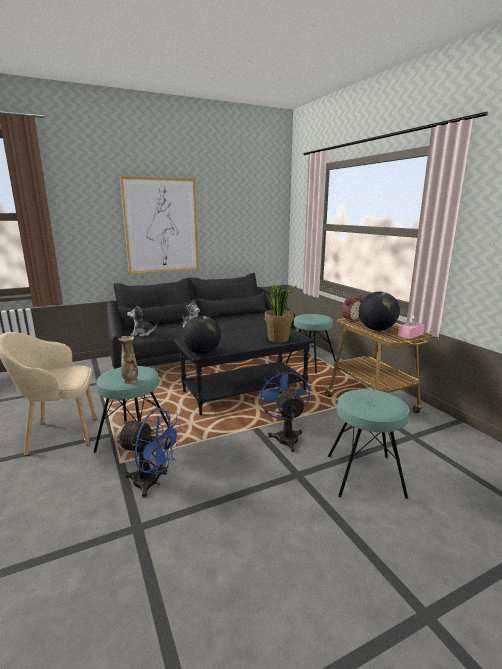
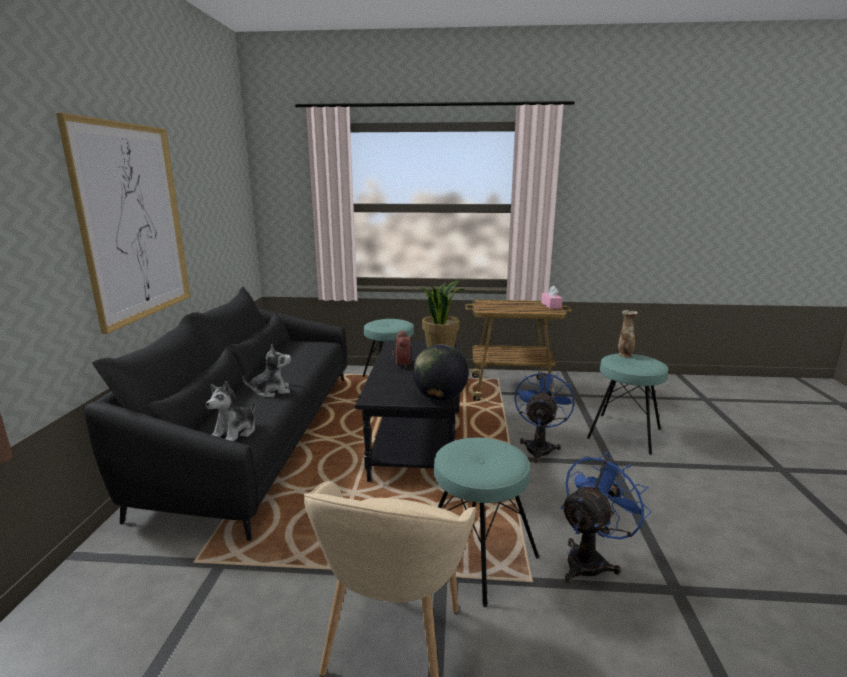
camera: 60 degrees left, 0 degrees up
vase [119,336,138,384] -> vase moved to [618,310,638,357]
blue fan [259,370,310,452] -> blue fan turned 90 degrees clockwise [514,369,575,463]
alarm clock [342,296,363,322] -> alarm clock moved to [392,331,411,368]
globe [359,292,400,331] -> none

